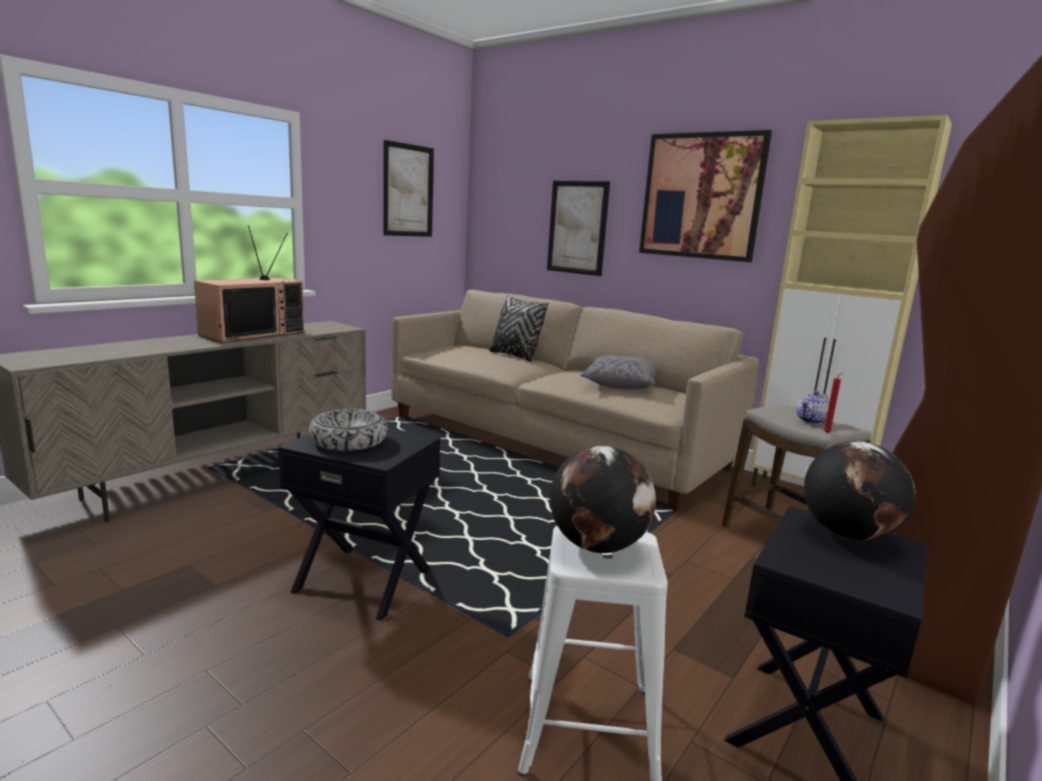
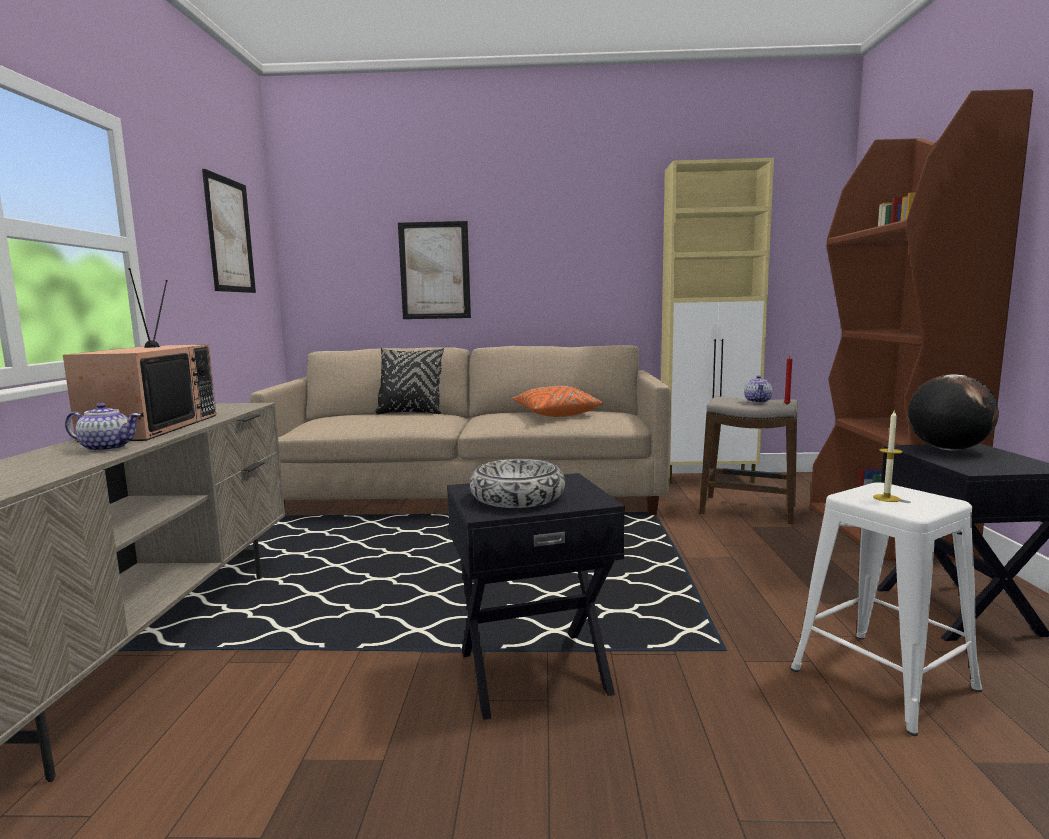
camera: 35 degrees left, 5 degrees down
globe [550,445,656,553] -> candle [873,409,903,502]
grey pillow [580,355,657,389] -> orange pillow [512,386,603,417]
picture [639,130,772,262] -> none
none -> teapot [65,403,141,452]

